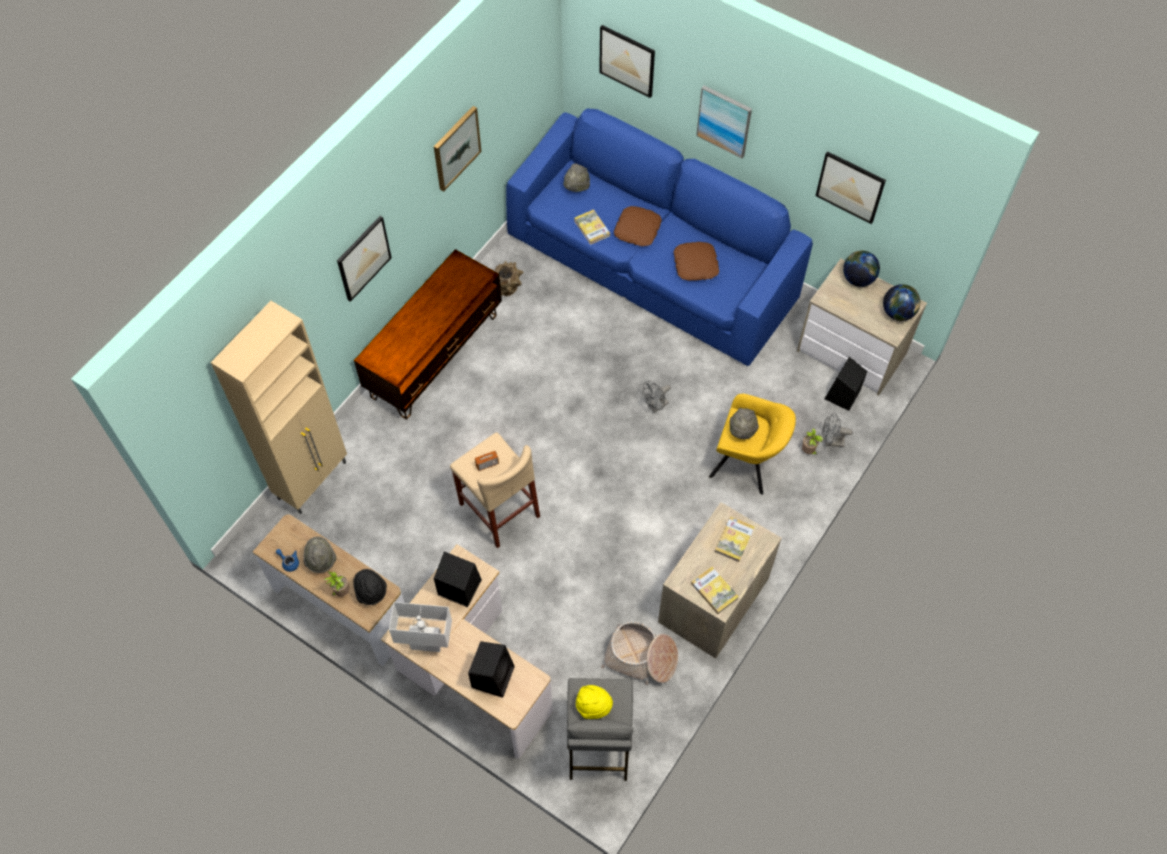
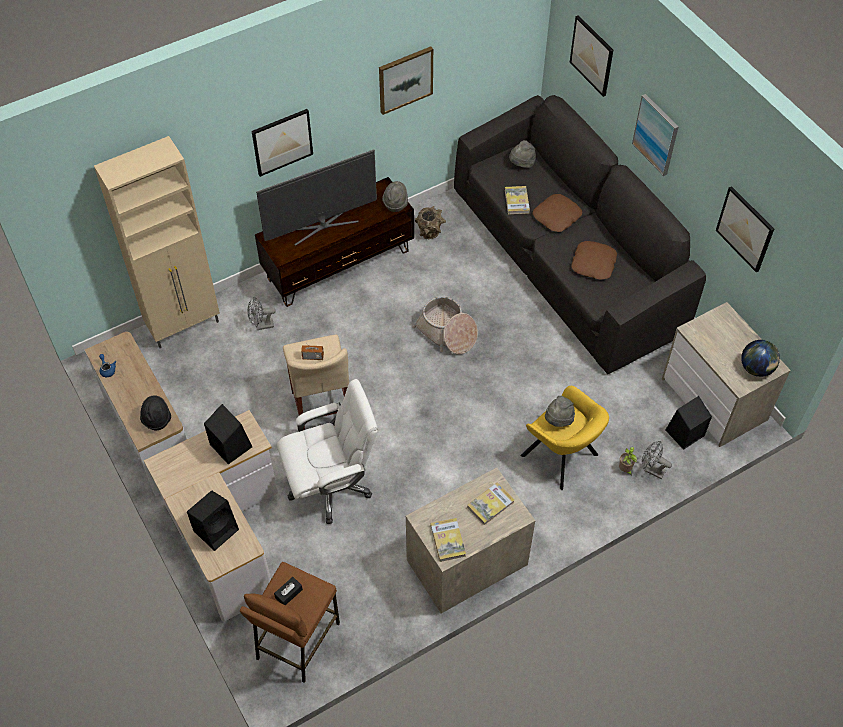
camera: 25 degrees right, 5 degrees down
grey hat [303,537,336,573] -> grey hat moved to [382,181,408,212]
potted plant [323,571,349,596] -> none
white table lamp [389,602,452,652] -> none
blue sofa [506,108,813,366] -> black sofa [454,95,706,374]
grey stool [567,678,633,781] -> brown stool [240,562,340,683]
yellow hat [576,685,613,719] -> black tissue box [274,577,303,605]
basket [601,622,678,685] -> basket moved to [413,296,478,355]
grey fan [642,381,671,413] -> grey fan moved to [248,297,276,330]
globe [843,250,880,287] -> none
none -> television [256,149,377,246]
none -> white office chair [277,379,378,524]

